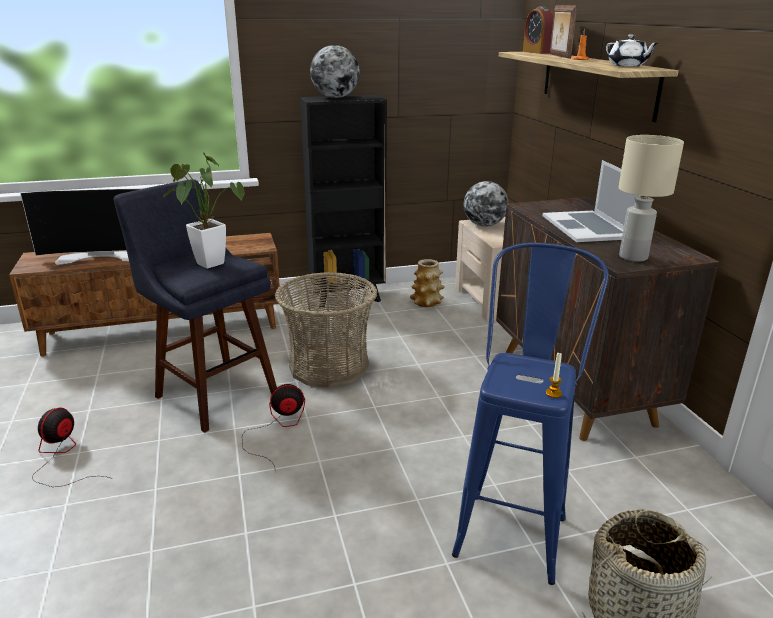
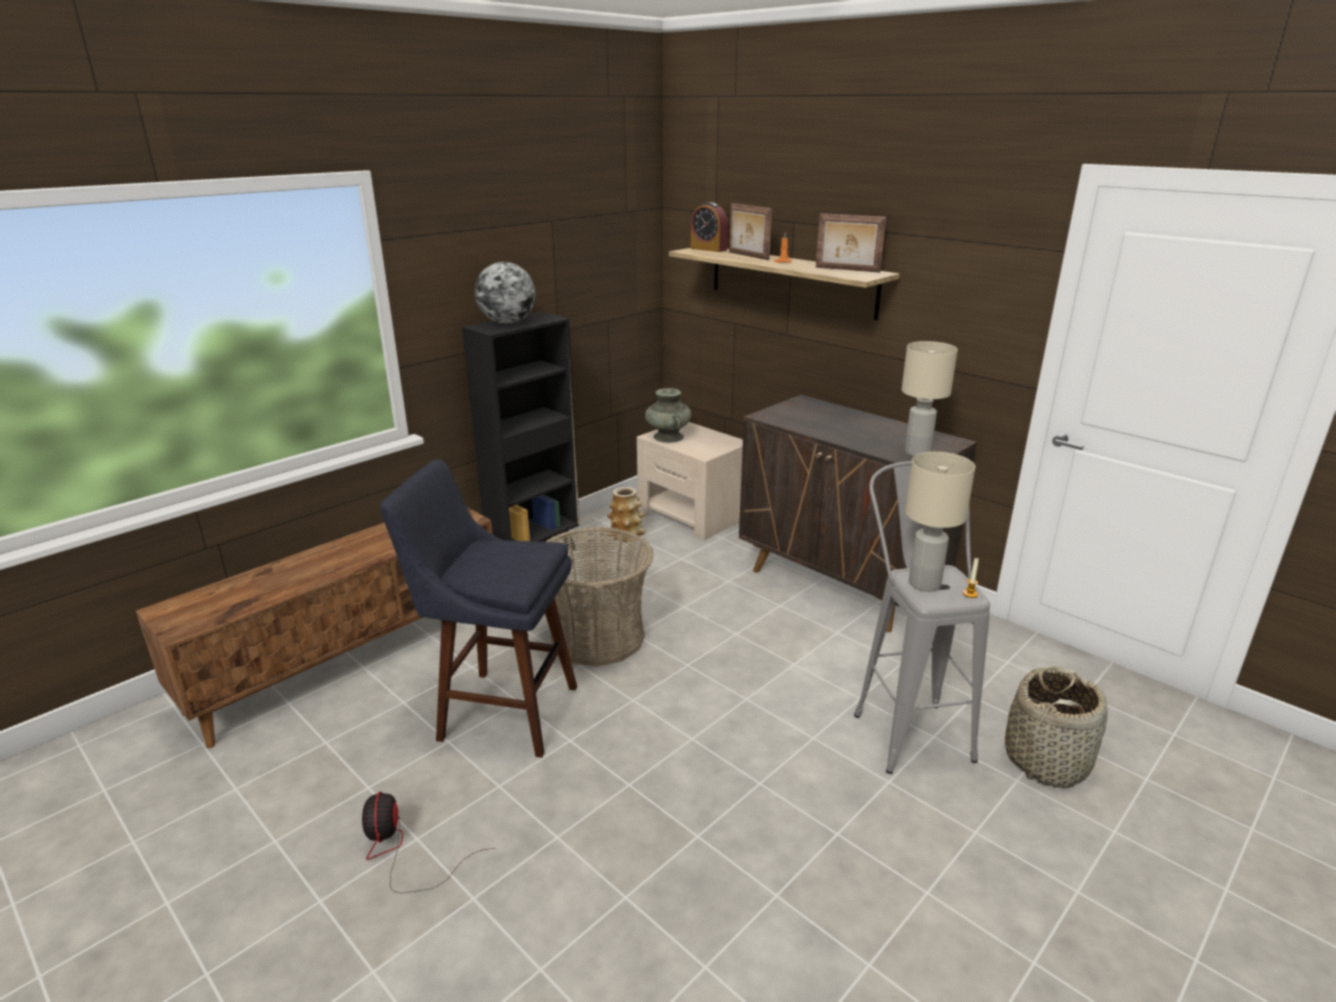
camera: 30 degrees left, 0 degrees up
television [20,189,140,265] -> none
potted plant [163,152,245,269] -> none
fan [242,384,305,472] -> none
blue stool [452,243,609,585] -> grey stool [854,461,990,774]
globe [464,181,509,227] -> turquoise vase [645,388,691,443]
laptop [542,160,639,242] -> none
white teapot [606,34,658,66] -> picture frame [816,213,886,273]
none -> beige table lamp [905,452,975,592]

